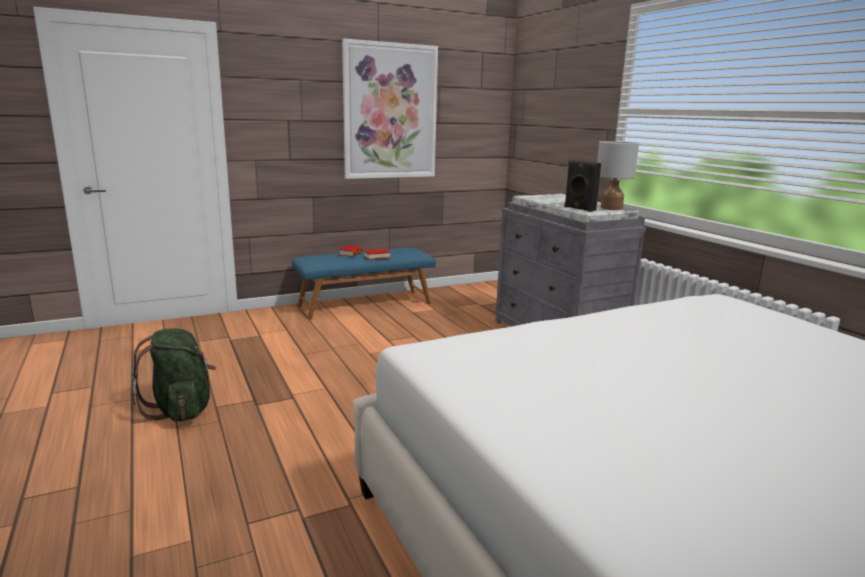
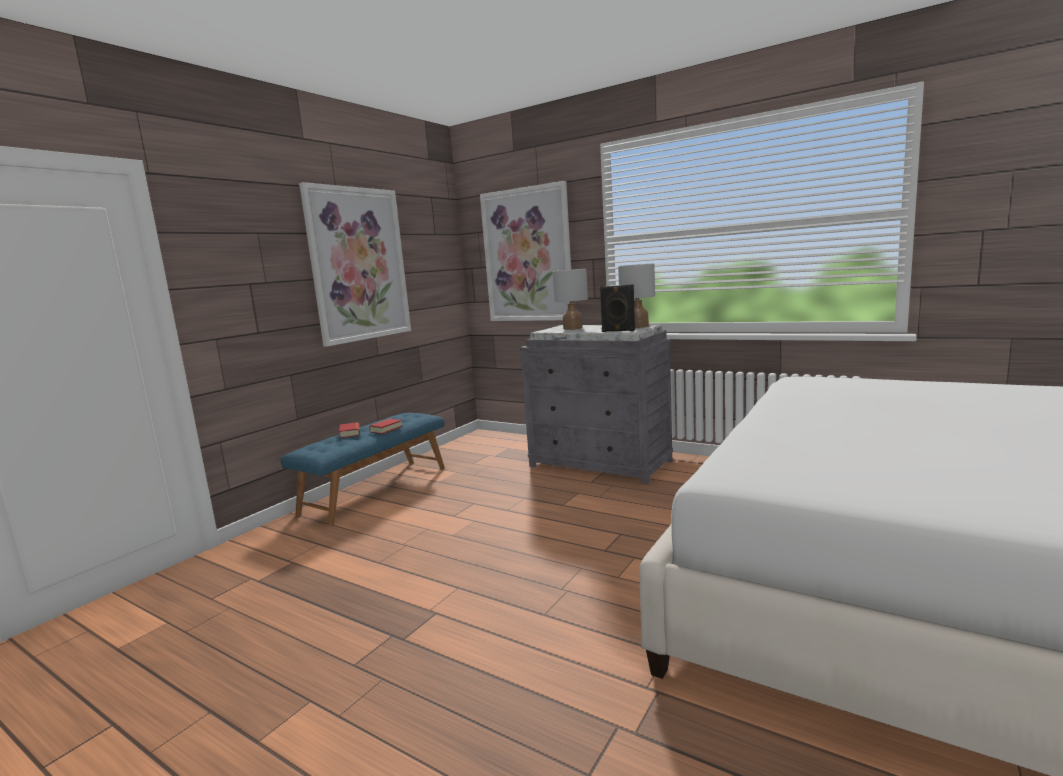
camera: 30 degrees left, 5 degrees down
green backpack [131,329,216,422] -> none
none -> picture [480,181,571,321]
none -> grey table lamp [553,269,588,330]

